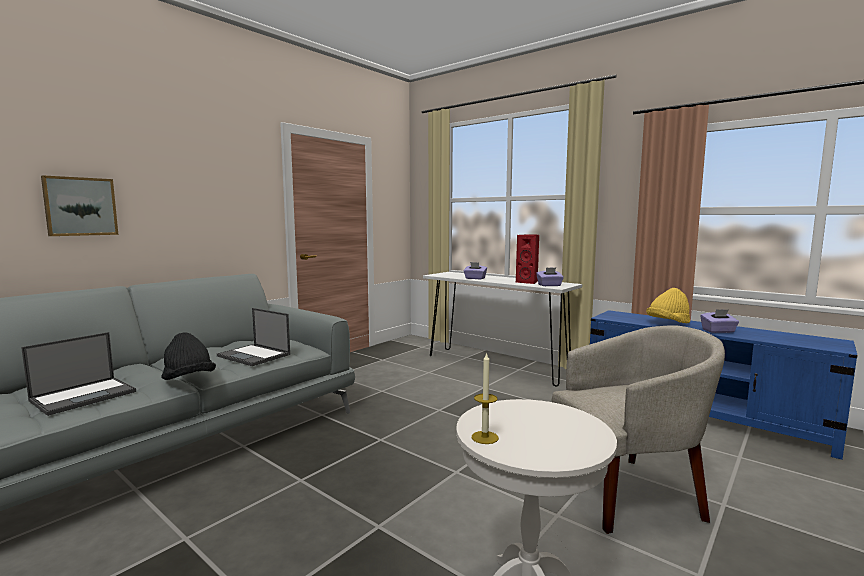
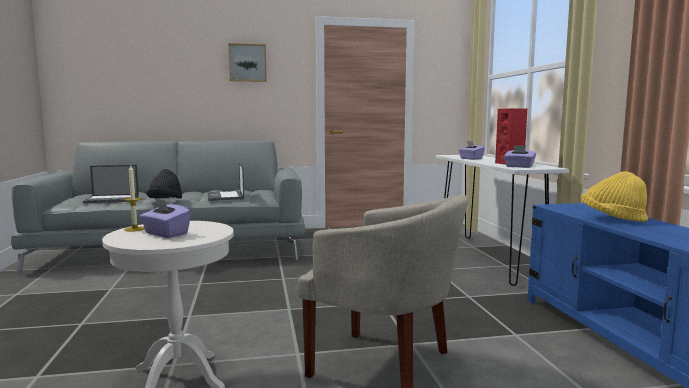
camera: 40 degrees right, 0 degrees up
picture [41,175,118,236] -> picture moved to [229,43,267,82]
purple tissue box [700,309,739,333] -> purple tissue box moved to [140,198,191,238]

